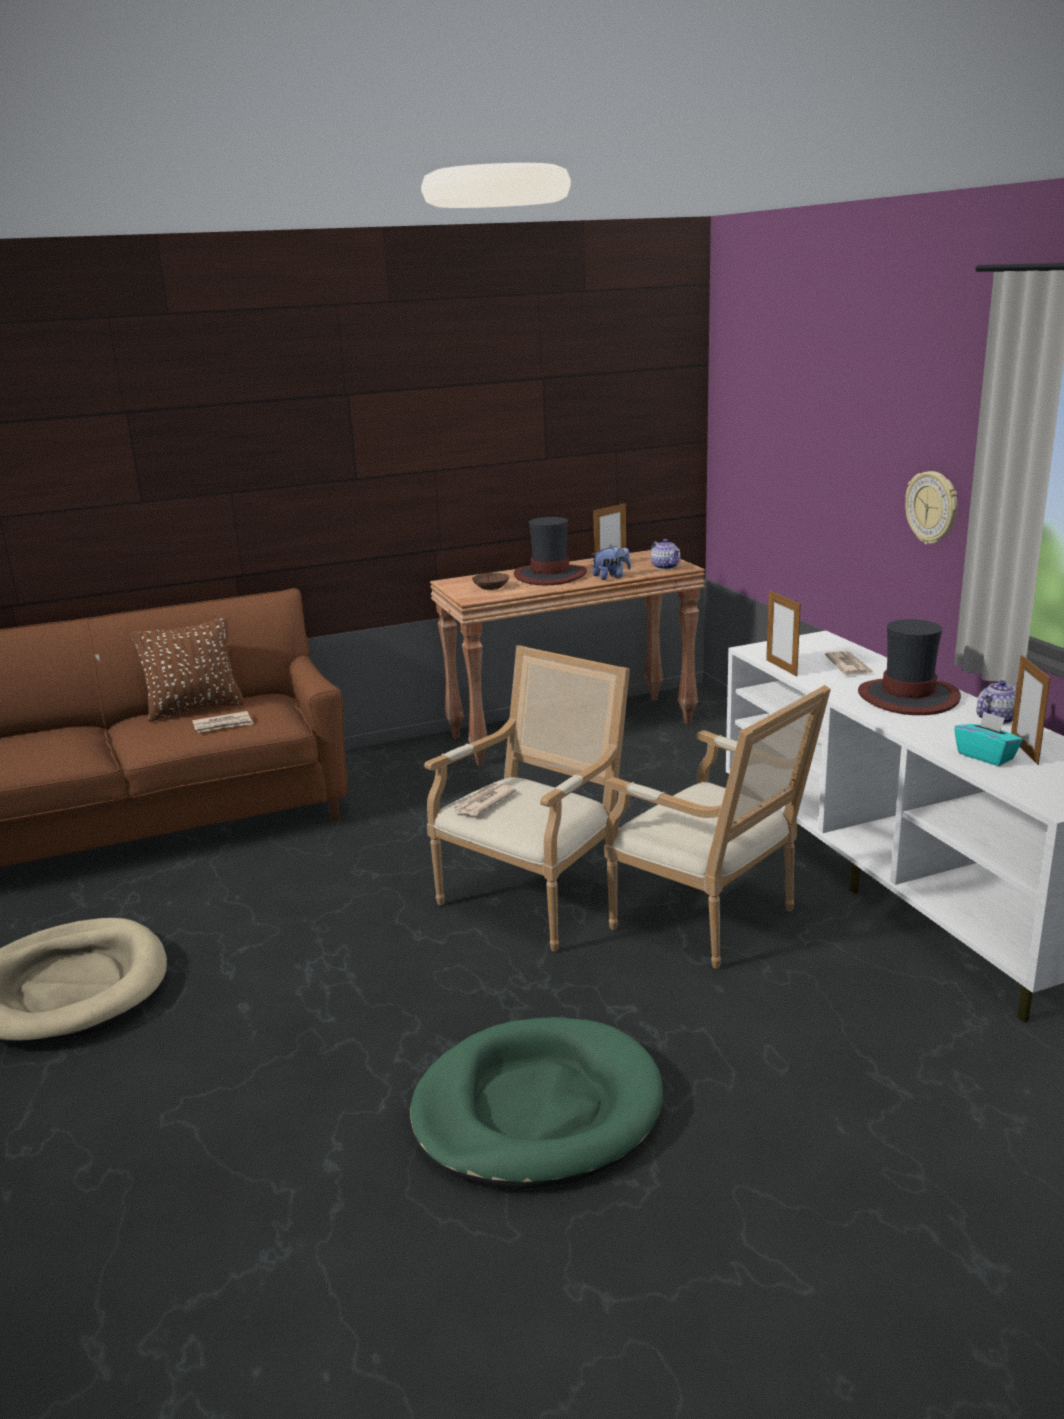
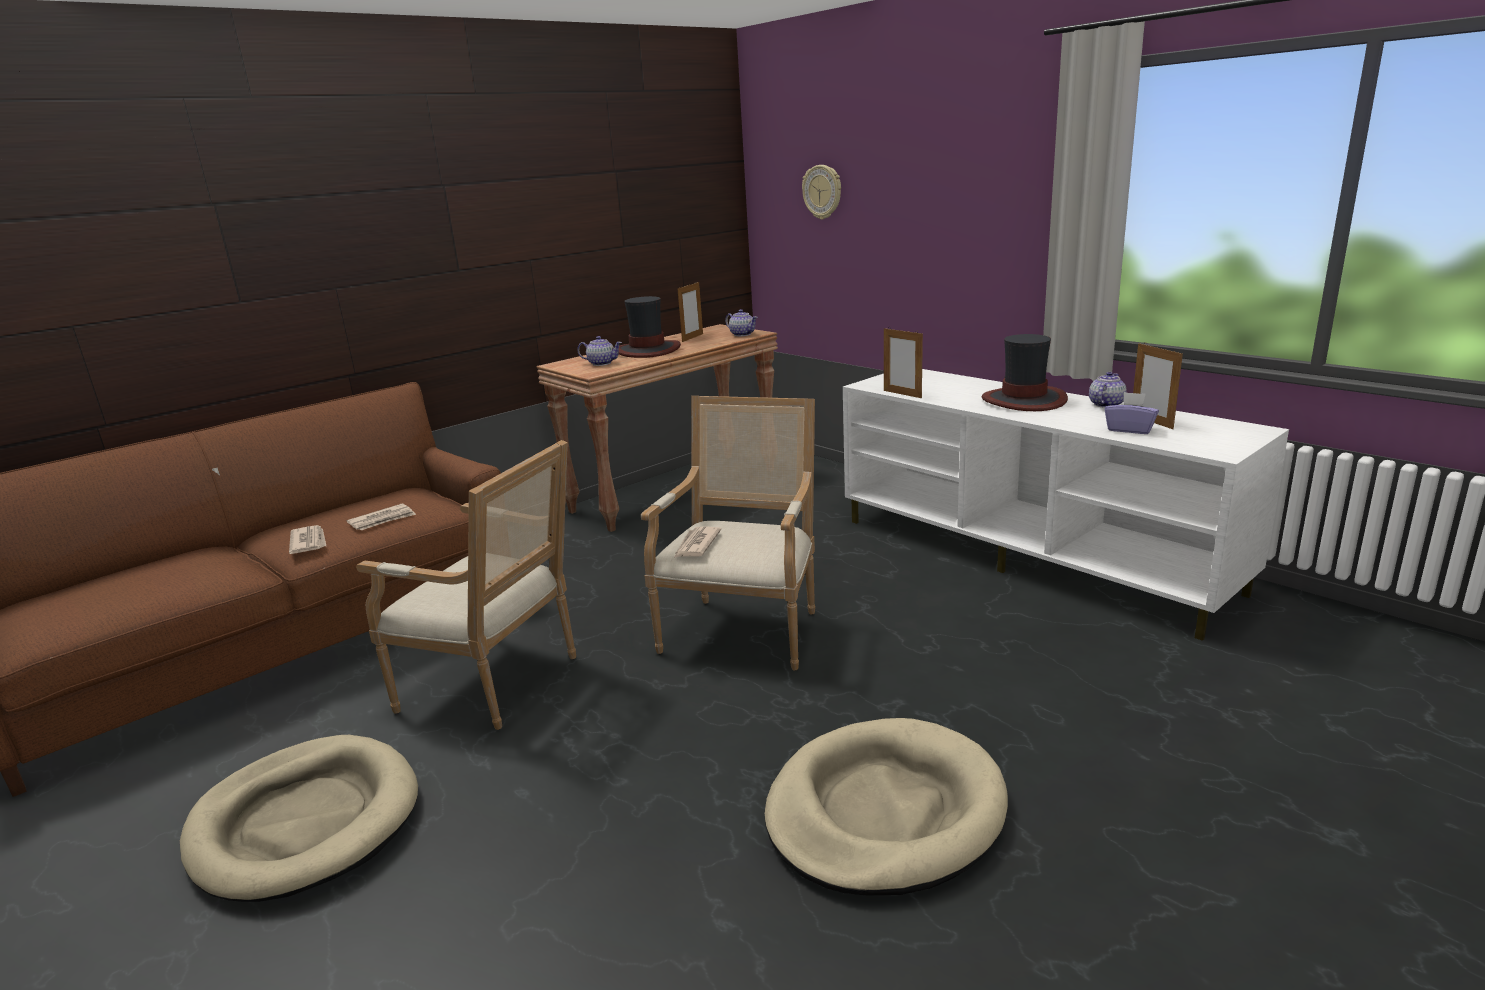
camera: 20 degrees left, 0 degrees up
brown pillow [131,617,245,722] -> none
green dog bed [410,1017,663,1189] -> beige dog bed [765,718,1008,896]
brown bowl [472,573,509,590] -> teapot [577,336,622,366]
plush toy [592,545,631,580] -> none
armchair [604,685,831,969] -> armchair moved to [356,440,576,730]
newspaper [825,652,874,674] -> newspaper moved to [289,525,326,554]
wall clock [905,471,957,545] -> wall clock moved to [802,165,841,220]
turquoise tissue box [954,712,1023,766] -> purple tissue box [1105,392,1159,434]

